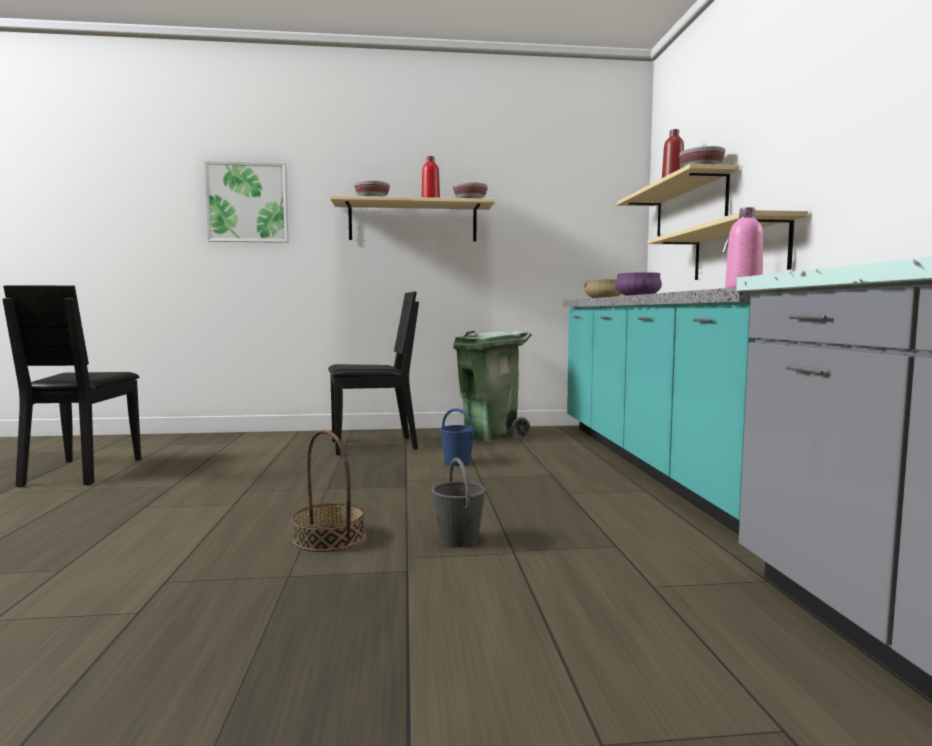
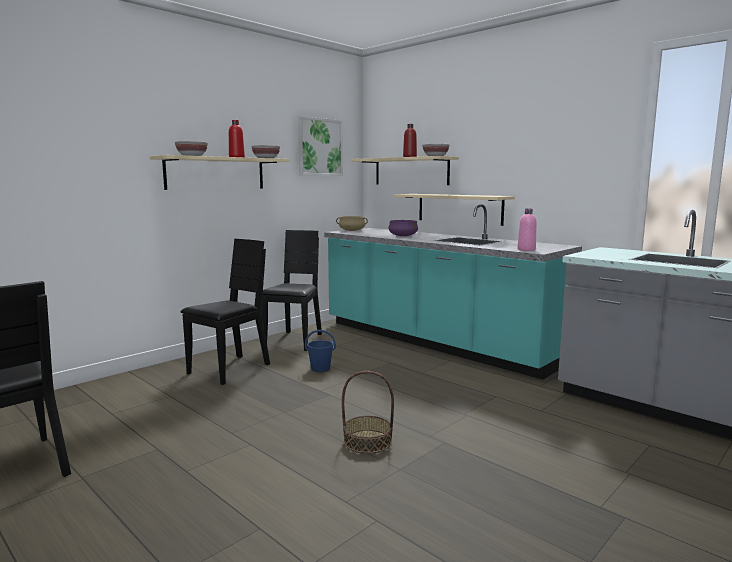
camera: 40 degrees left, 5 degrees up
picture [204,161,289,243] -> picture moved to [298,116,343,175]
grey bucket [432,458,486,548] -> none
green trash can [453,331,532,442] -> black chair [262,230,322,351]

